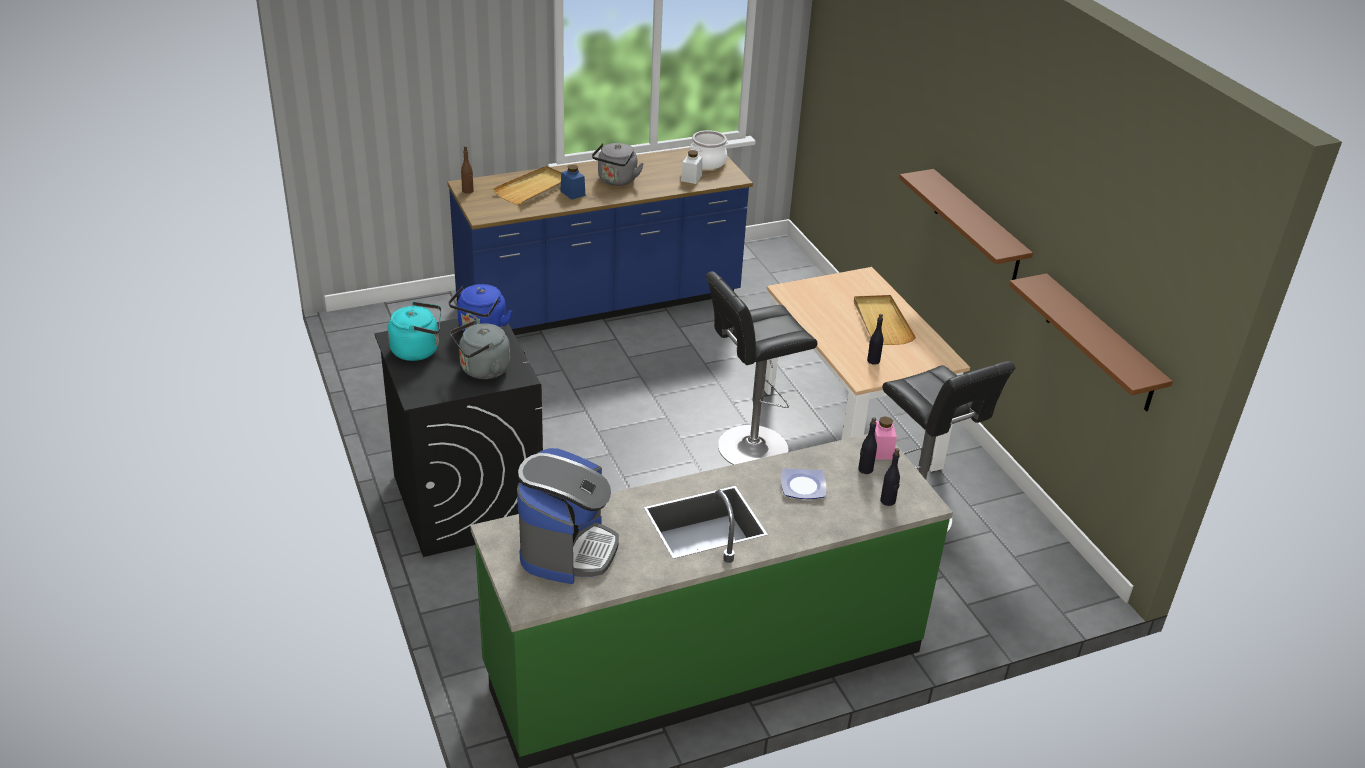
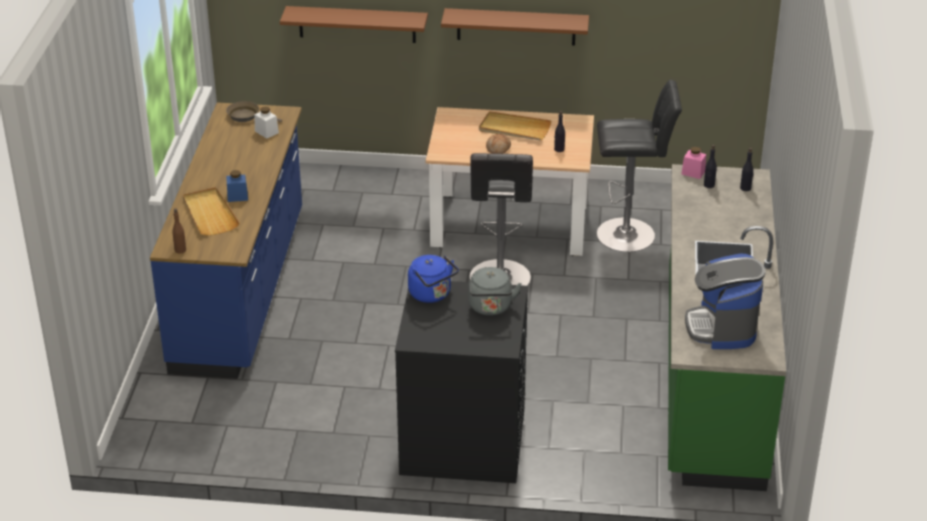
camera: 60 degrees left, 0 degrees up
turquoise kettle [388,301,441,361] -> none
coffee machine [517,448,619,584] -> coffee machine turned 135 degrees counterclockwise [685,253,765,349]
grey kettle [592,143,644,186] -> none
cooking pot [690,130,728,169] -> brown frying pan [226,101,282,122]
plate [781,468,826,499] -> none
brown shelf [1009,273,1173,412] -> brown shelf moved to [280,6,428,43]
none -> bread [486,134,511,154]

